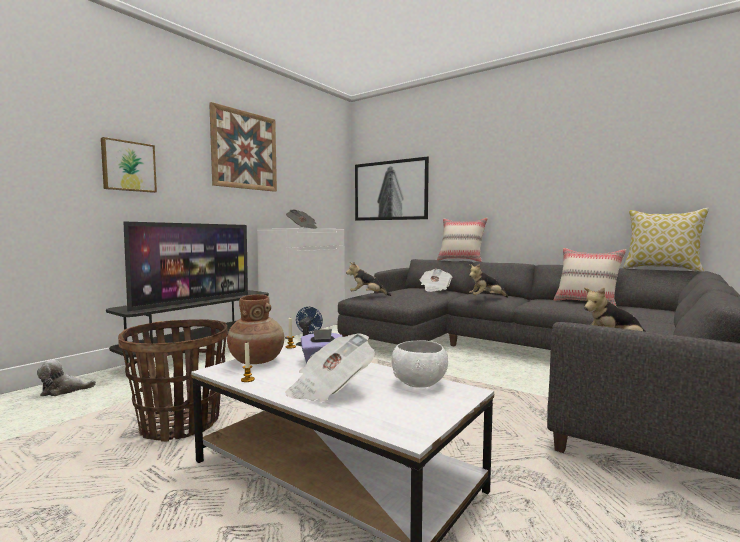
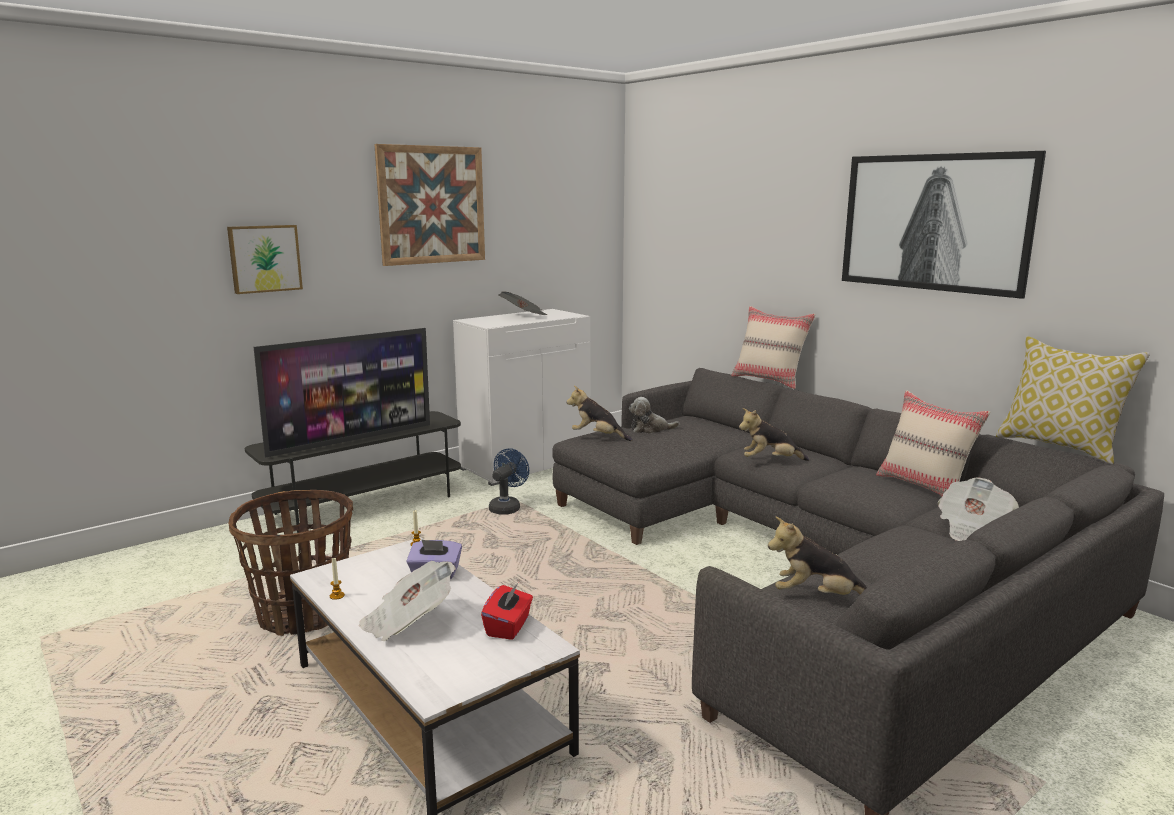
camera: 15 degrees right, 10 degrees up
plush toy [37,360,96,396] -> plush toy moved to [629,397,679,434]
brown vase [227,294,285,364] -> none
picture [355,157,429,221] -> picture moved to [842,151,1046,299]
white bowl [391,340,448,388] -> red tissue box [481,583,533,640]
newspaper [420,269,452,292] -> newspaper moved to [938,477,1019,541]

